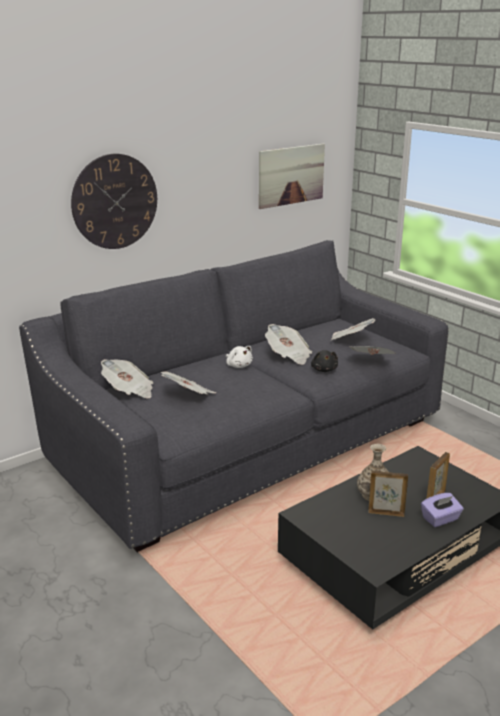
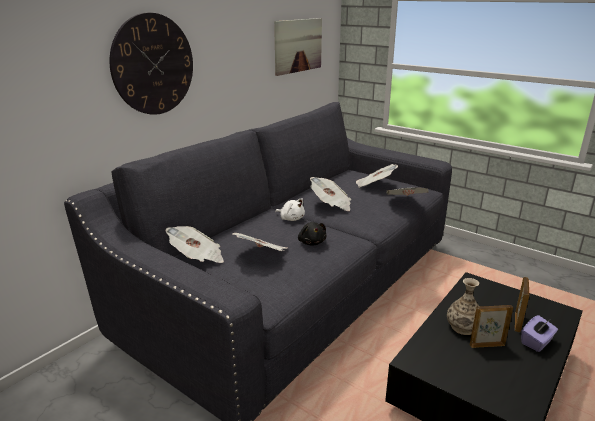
camera: 15 degrees left, 0 degrees up
black plush toy [311,350,338,372] -> black plush toy moved to [298,222,326,246]

